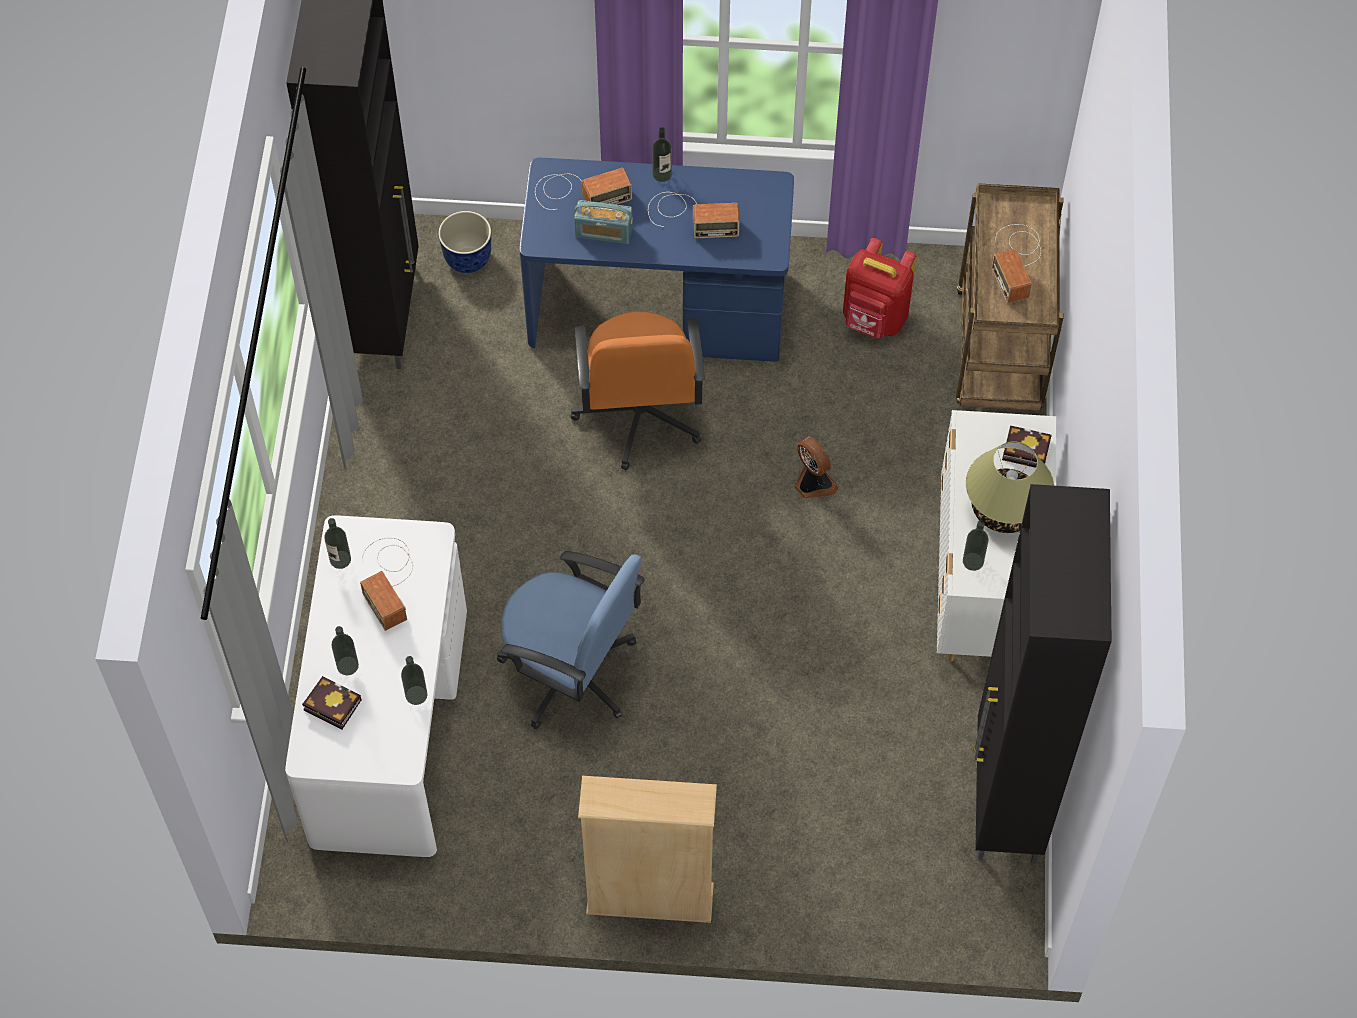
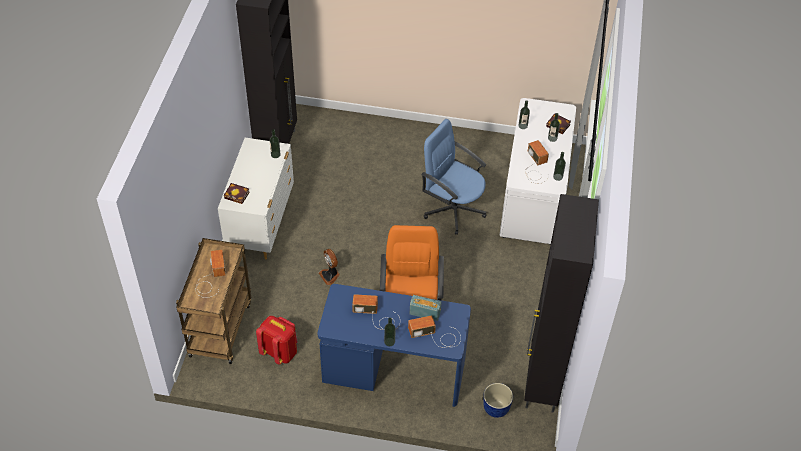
camera: 175 degrees left, 10 degrees down
beige bookcase [578,776,717,923] -> none
table lamp [966,441,1054,533] -> none

